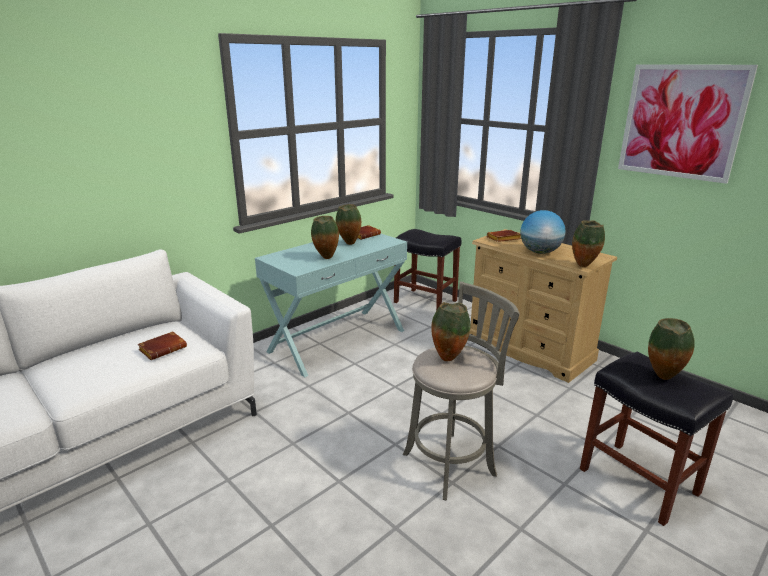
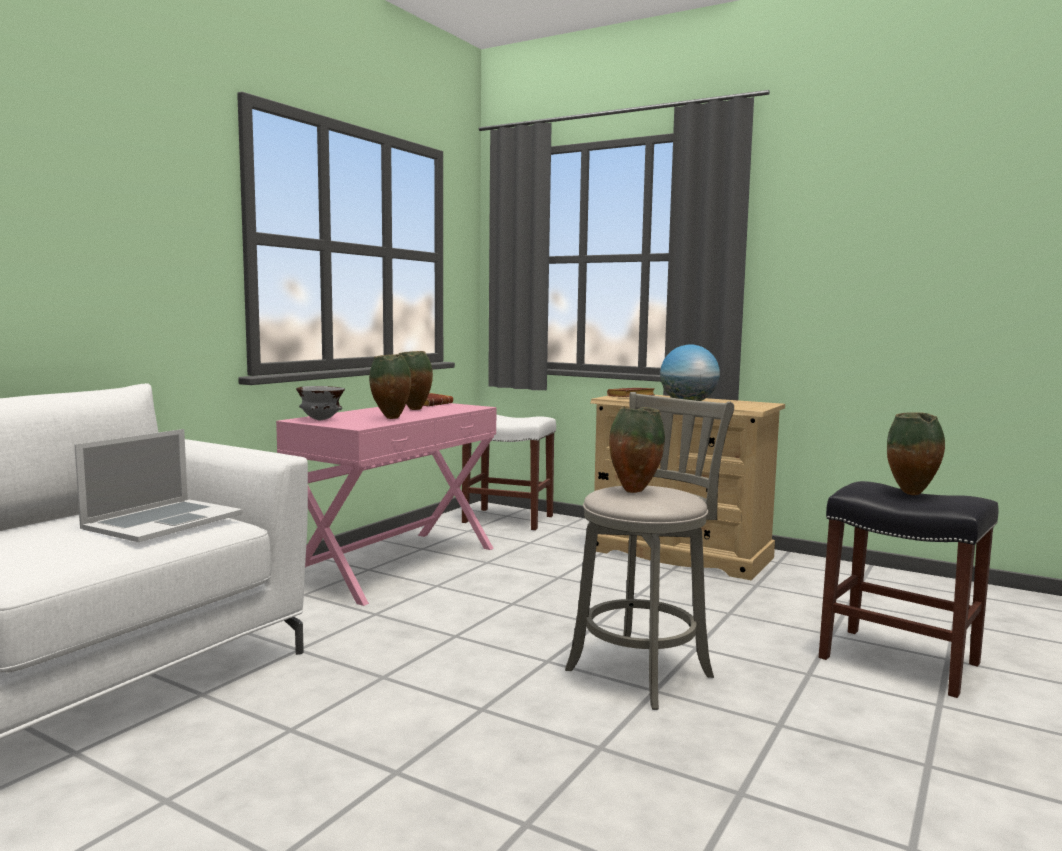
camera: 15 degrees left, 15 degrees down
brown book [138,331,187,360] -> laptop [75,429,243,542]
turquoise console table [255,234,407,377] -> pink console table [276,403,497,606]
black stool [394,229,461,311] -> white stool [462,415,556,530]
vase [572,220,605,267] -> none
picture [618,64,758,184] -> none
none -> grey bowl [296,386,345,420]

